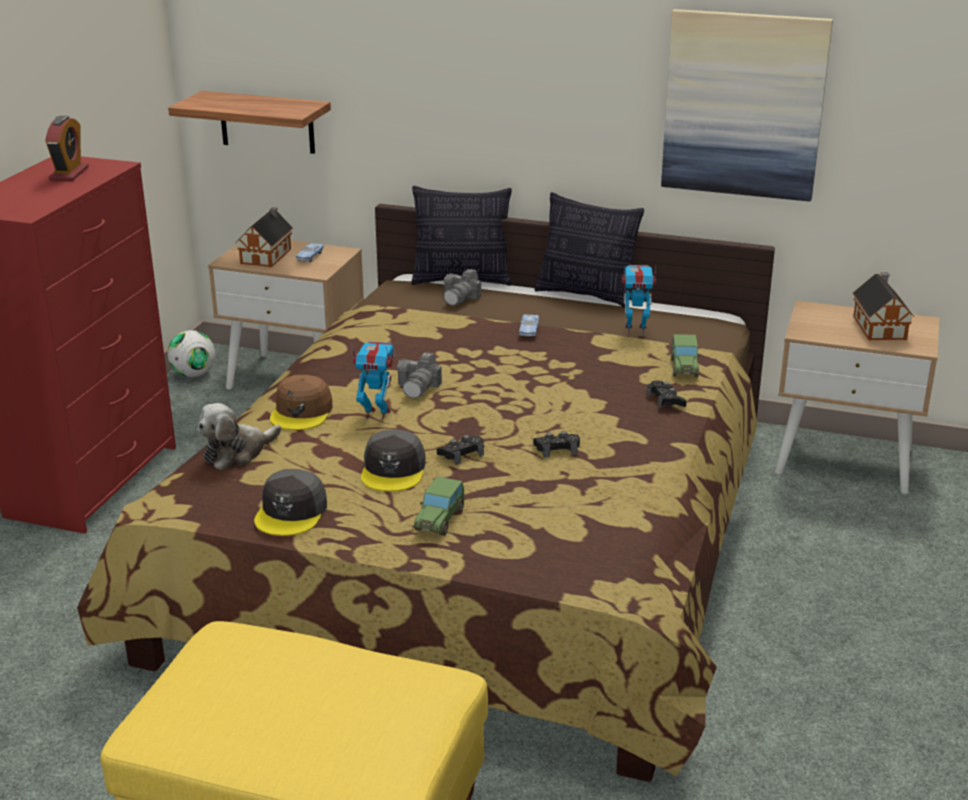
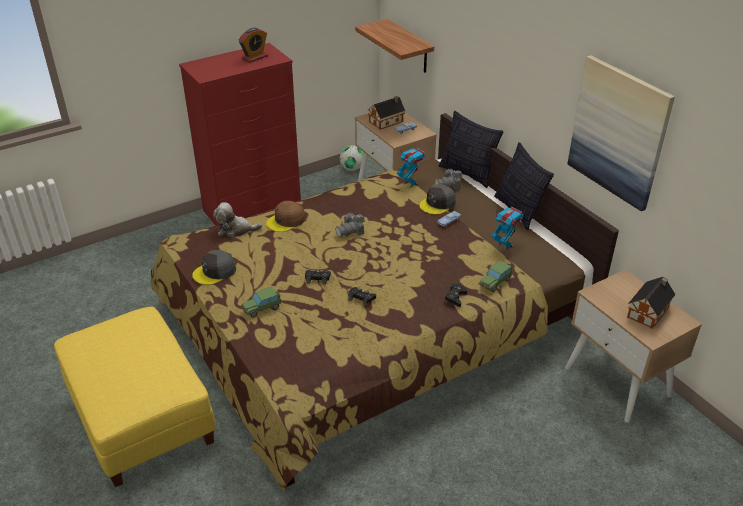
camera: 40 degrees right, 10 degrees up
toy robot [351,341,395,421] -> toy robot moved to [397,147,425,188]
grey cap [361,429,426,492] -> grey cap moved to [419,184,456,214]

